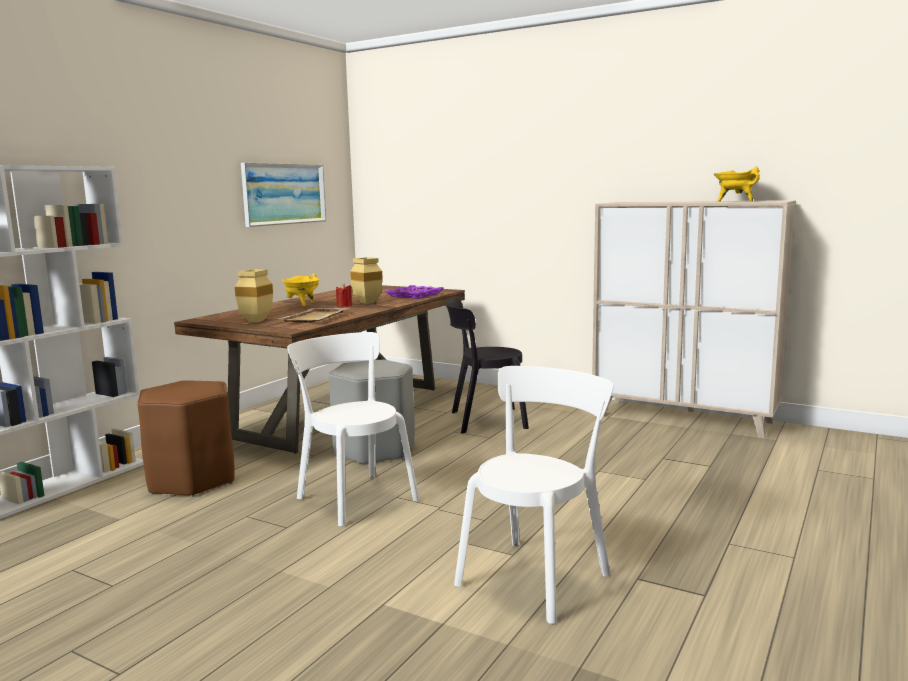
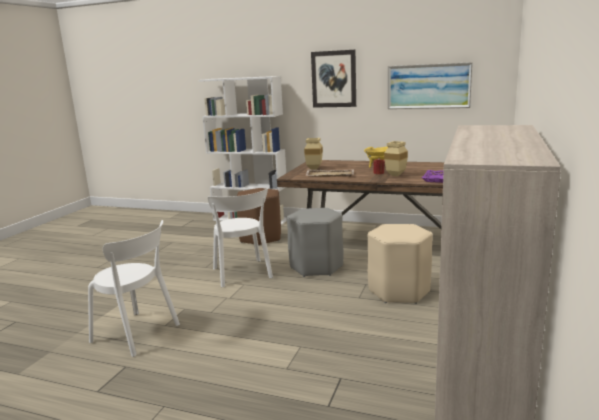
camera: 80 degrees right, 5 degrees up
white chair [287,332,419,527] -> white chair turned 120 degrees clockwise [208,189,273,287]
black chair [445,298,529,434] -> beige stool [368,224,433,304]
yellow cooking pot [714,166,760,202] -> none
none -> picture [311,50,356,108]

